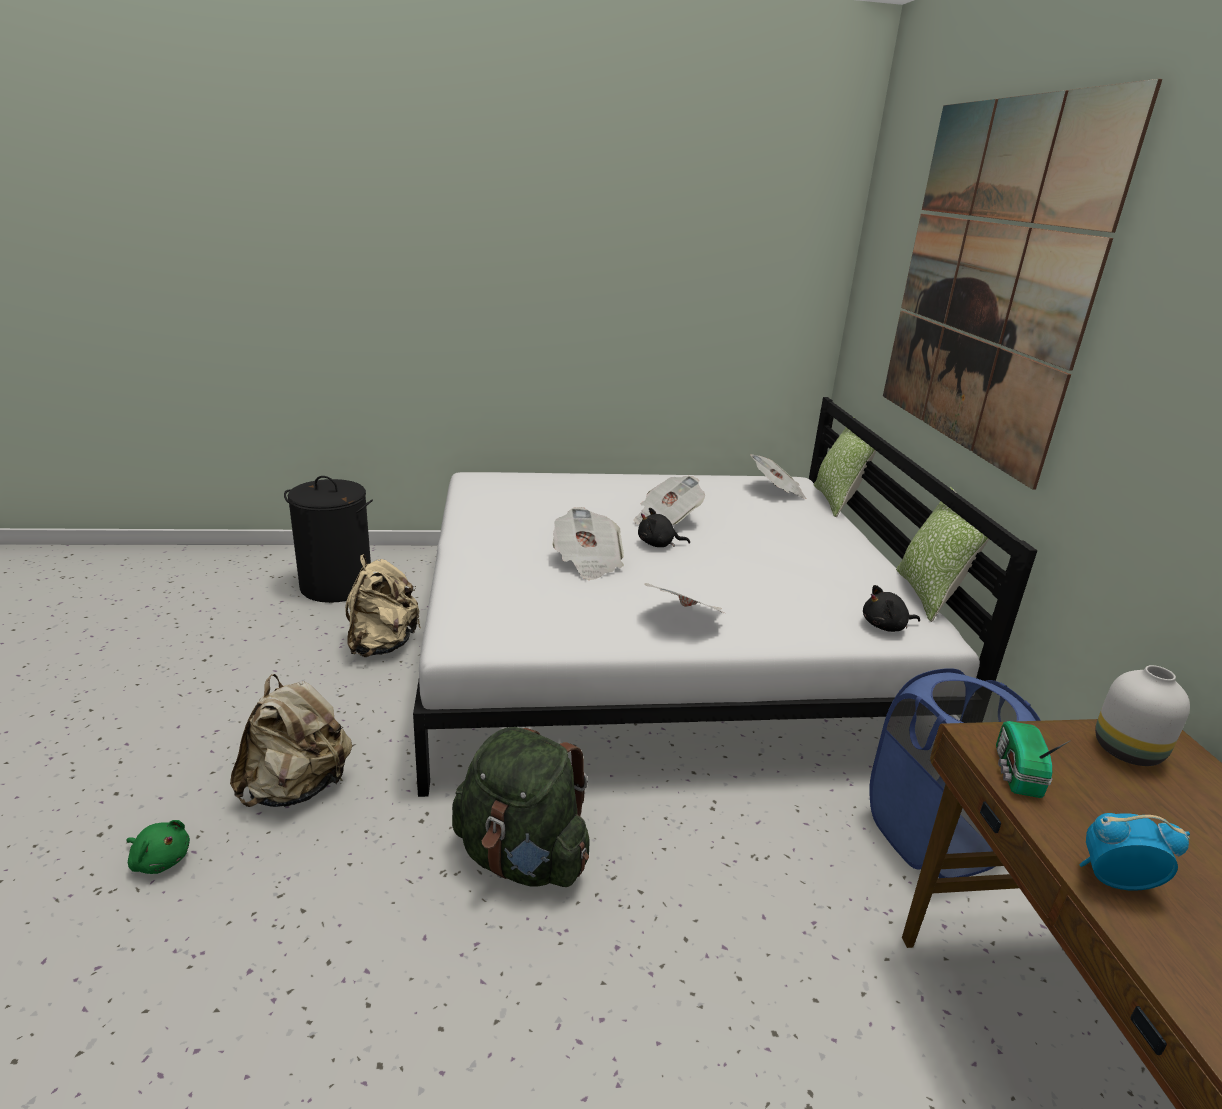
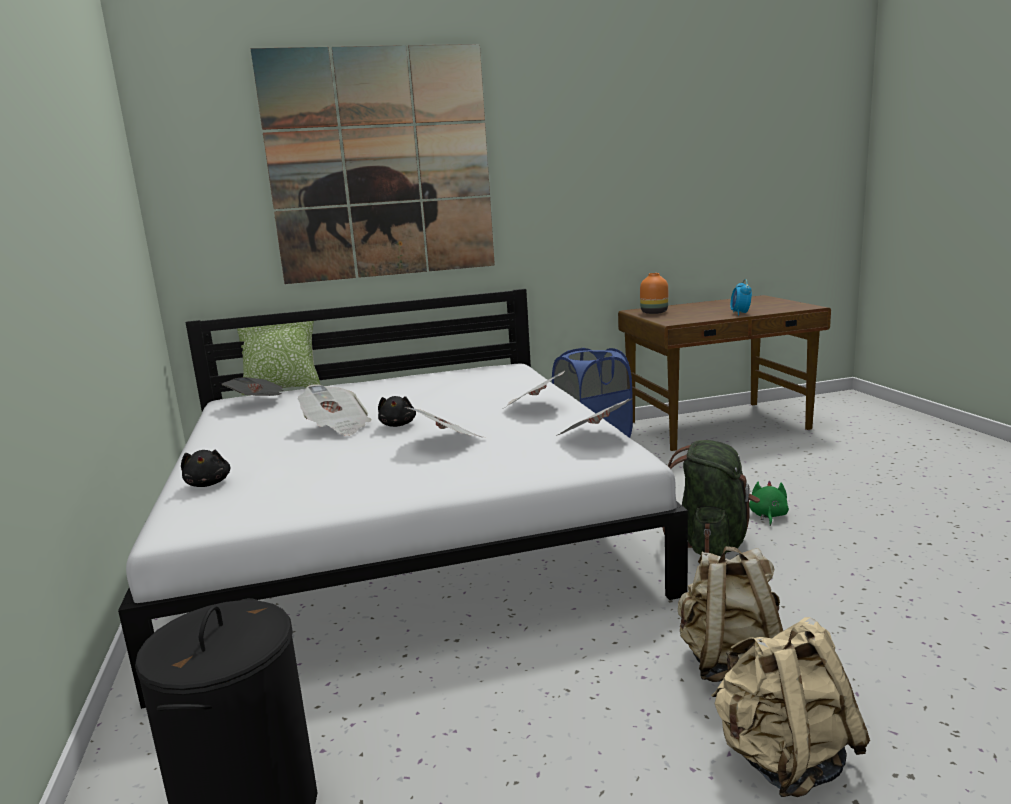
camera: 95 degrees left, 10 degrees down
green plush toy [126,820,190,874] -> green plush toy moved to [749,481,789,526]
beige backpack [345,554,421,657] -> beige backpack moved to [711,617,870,797]
black plush toy [863,585,920,632] -> black plush toy moved to [181,450,230,487]
pillow [896,487,989,622] -> none
radio [996,721,1070,798] -> none
white vase [1095,665,1190,766] -> orange vase [640,273,668,314]
none -> newspaper [556,399,632,436]

